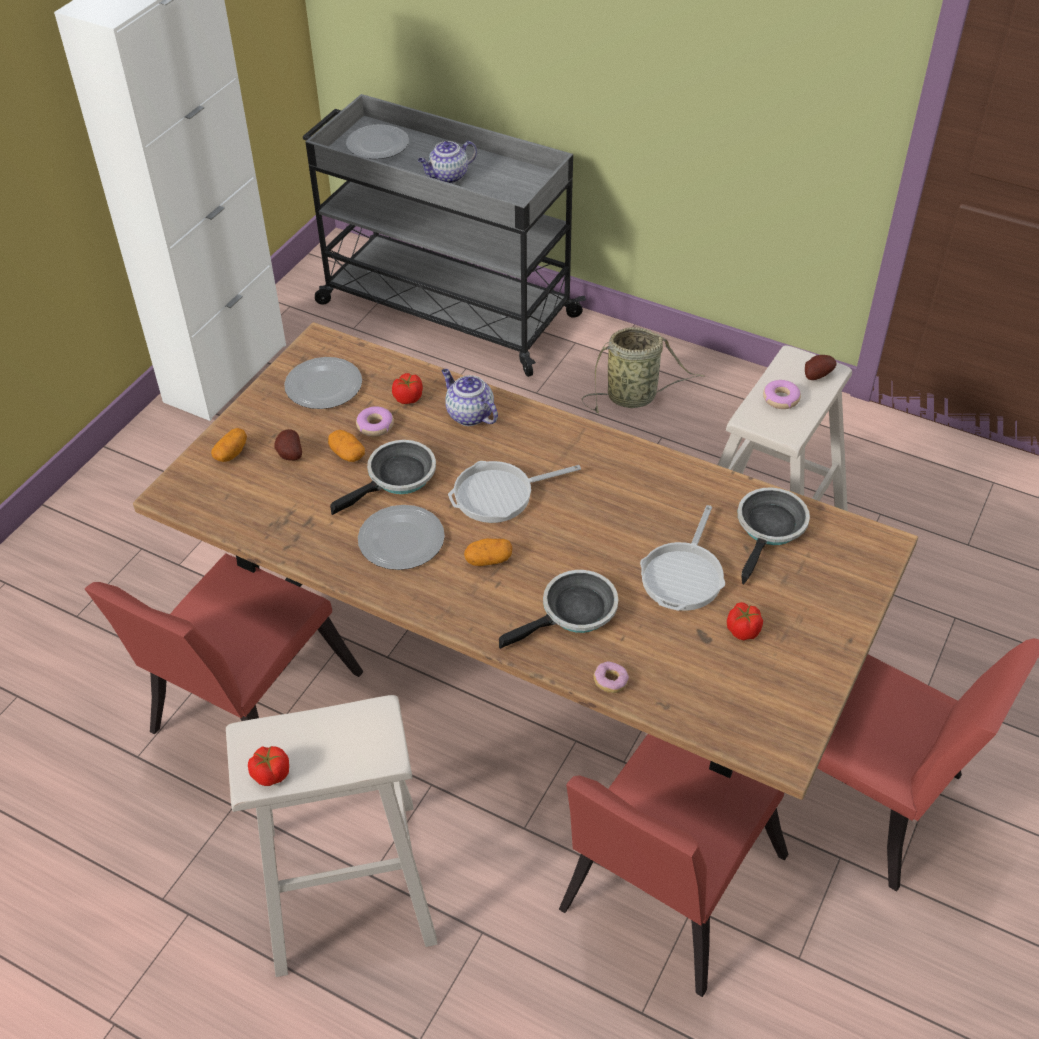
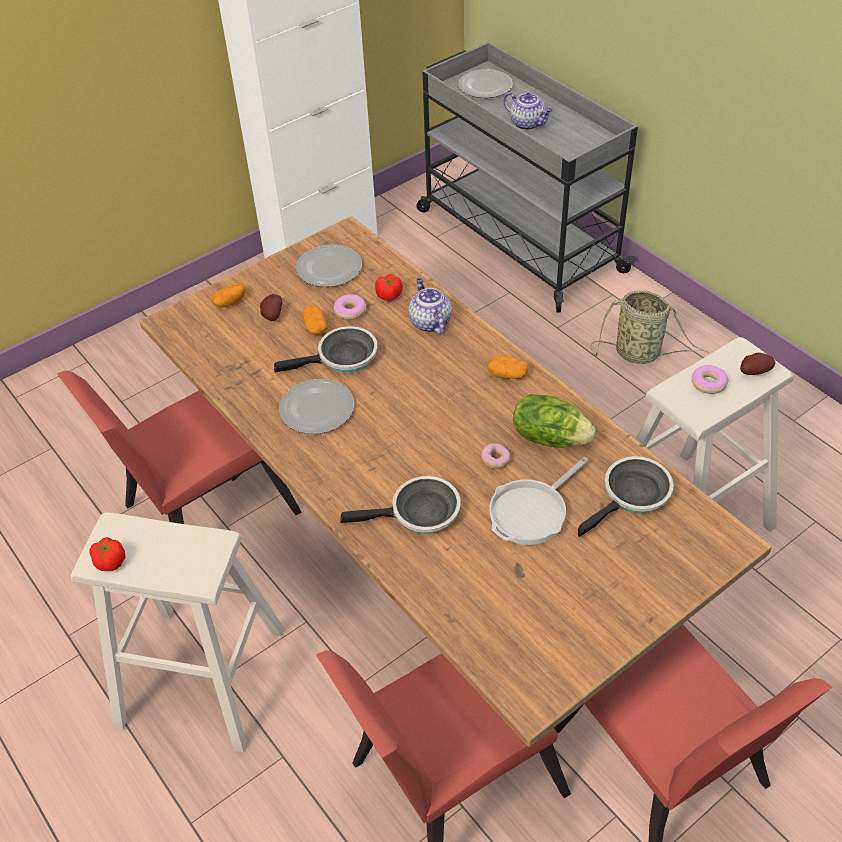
camera: 25 degrees right, 0 degrees up
teapot [418,141,477,183] -> teapot turned 135 degrees counterclockwise [503,92,553,130]
frying pan [448,461,581,523] -> none
potato [464,538,512,566] -> potato moved to [487,356,528,379]
donut [594,662,629,693] -> donut moved to [481,444,510,469]
tomato [727,602,763,641] -> none
none -> lettuce [513,394,595,448]

